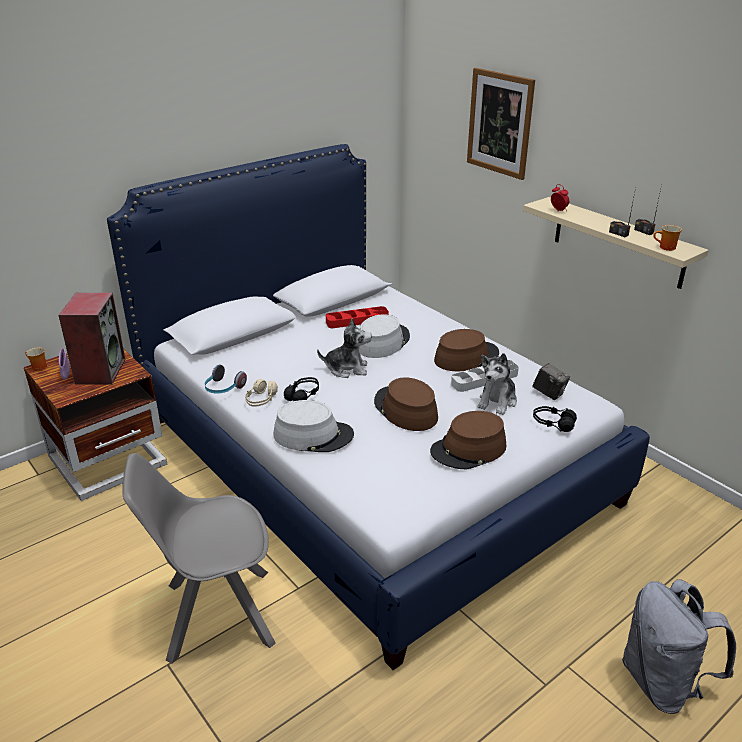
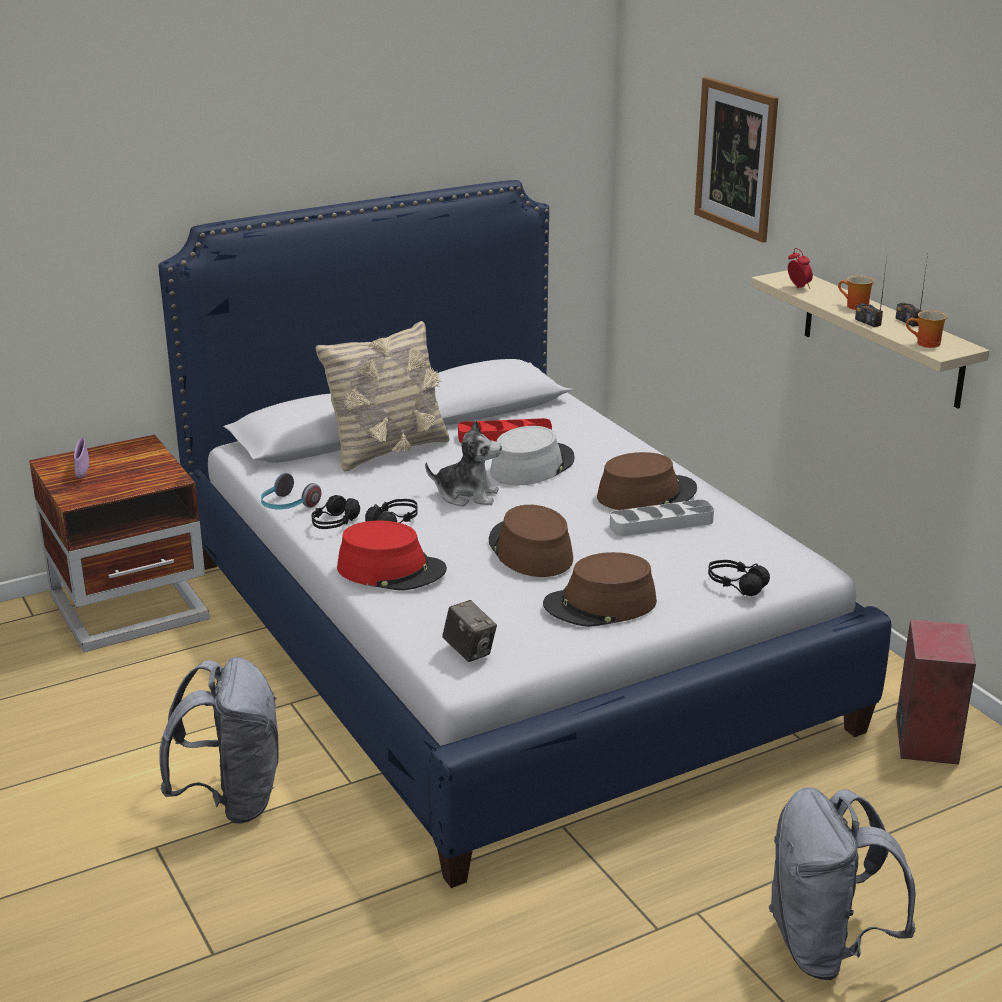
camera: 10 degrees right, 5 degrees down
mug [25,347,47,371] -> mug moved to [838,276,874,310]
speaker [58,293,126,384] -> speaker moved to [896,619,976,764]
grey chair [122,453,276,664] -> grey backpack [159,657,279,824]
beige headphones [245,379,278,407] -> black headphones [311,495,360,529]
grey hat [273,400,354,452] -> red hat [337,521,447,590]
plush toy [478,353,517,415] -> none
camera [532,363,570,400] -> camera moved to [442,600,497,662]
none -> beige pillow [316,321,449,471]

